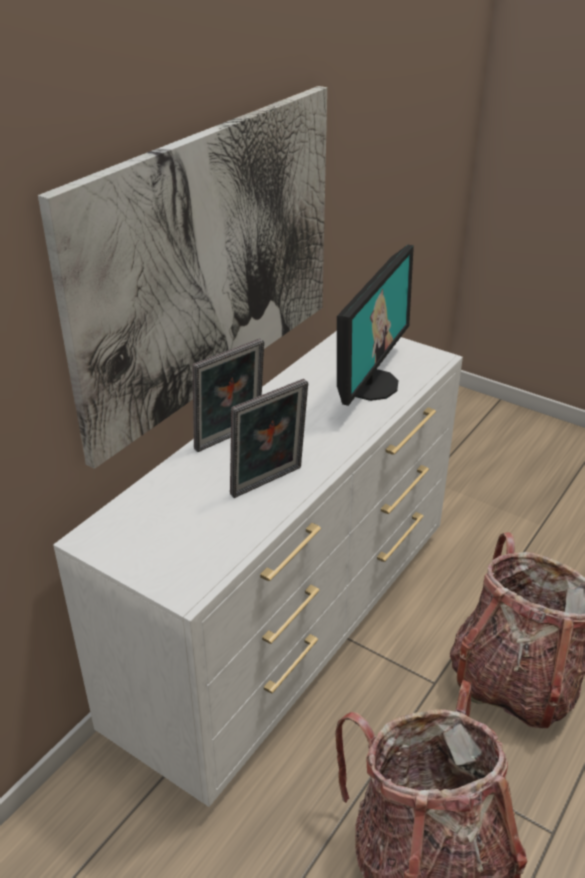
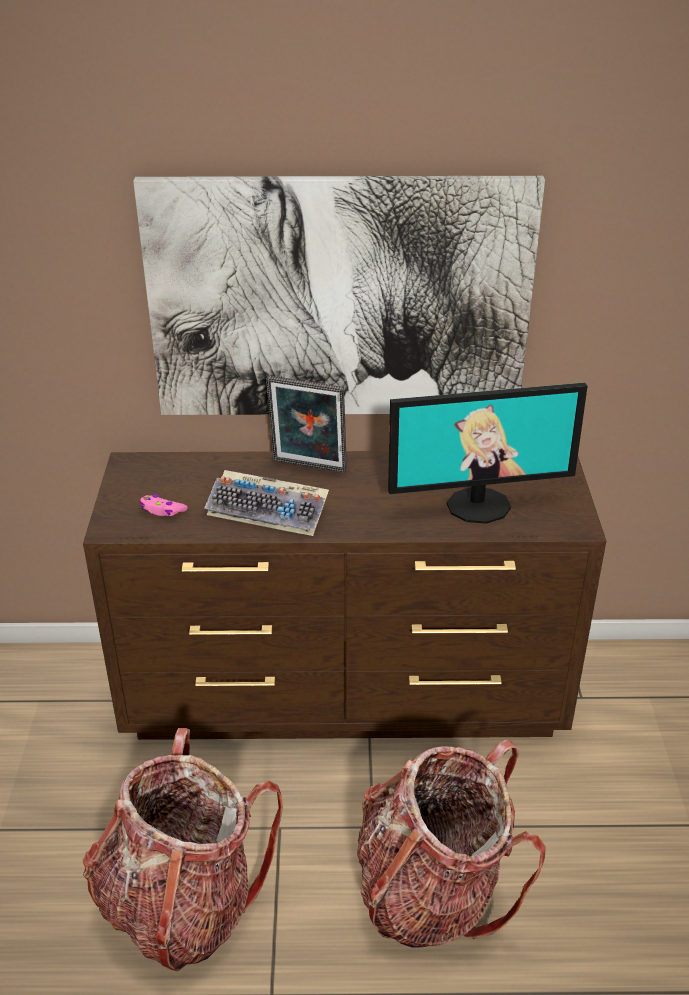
camera: 55 degrees right, 0 degrees up
white dresser [53,331,463,807] -> brown dresser [83,451,606,740]
picture frame [230,379,308,498] -> keyboard [204,470,329,536]
none -> pink game controller [139,494,188,516]

